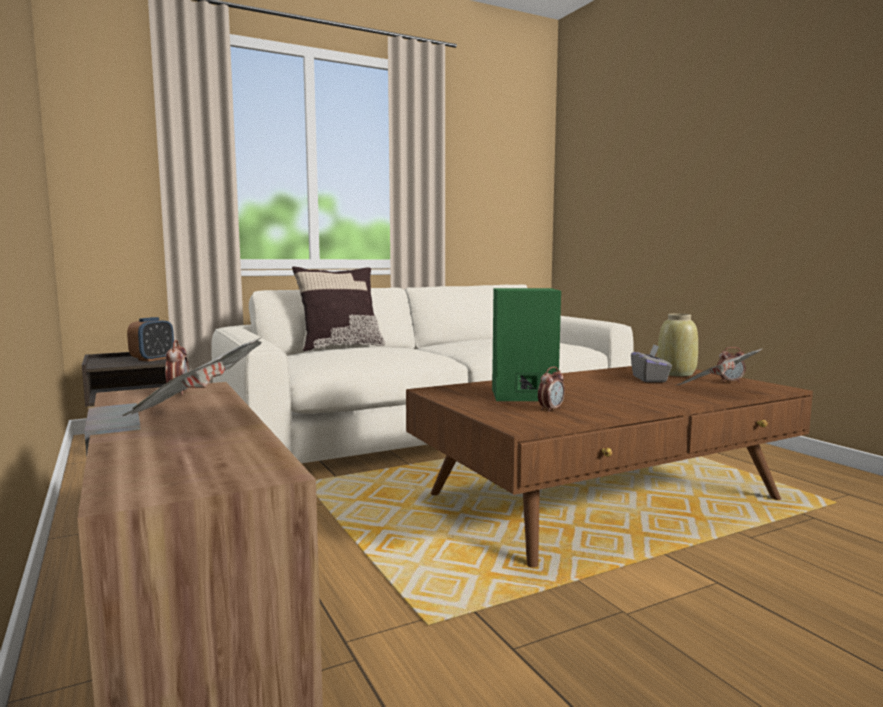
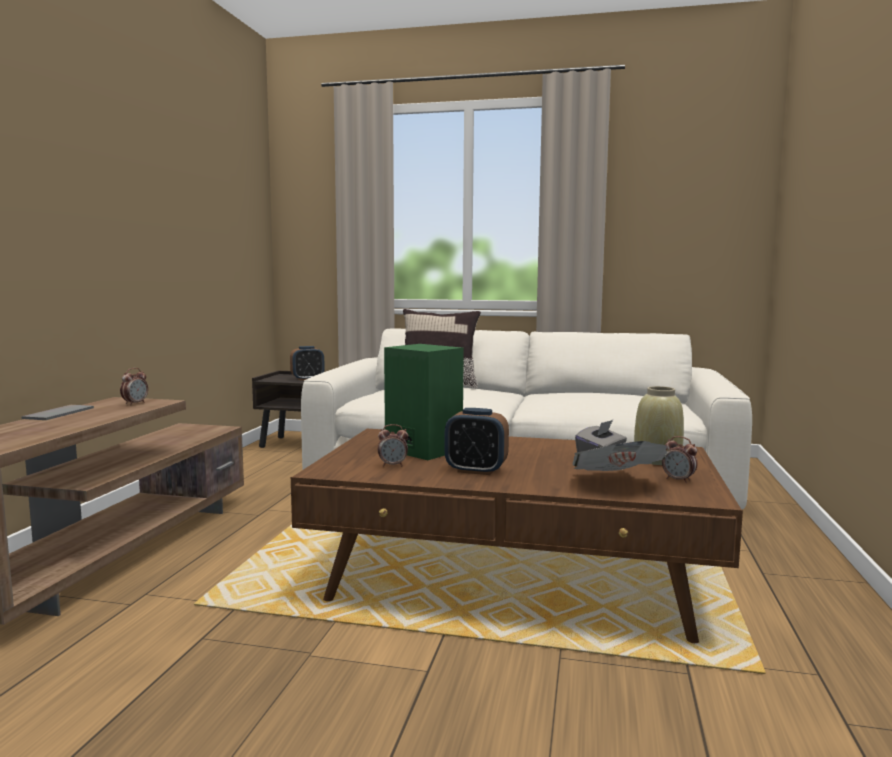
camera: 40 degrees right, 0 degrees up
newspaper [122,338,262,416] -> none
none -> alarm clock [445,408,509,475]

